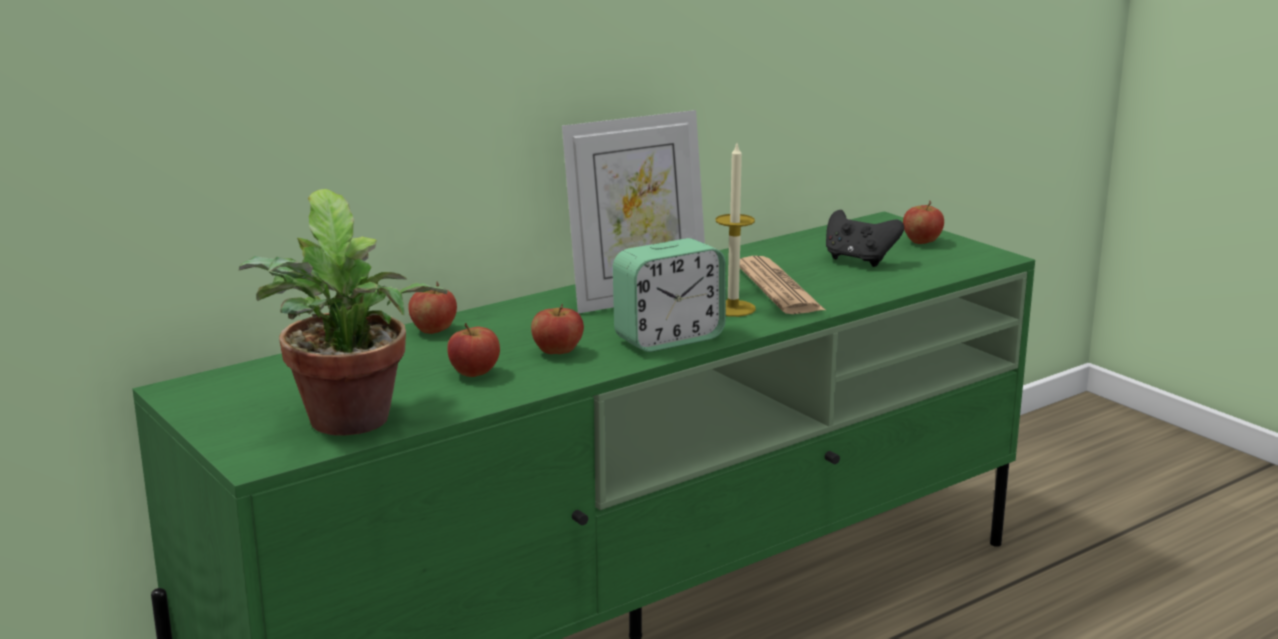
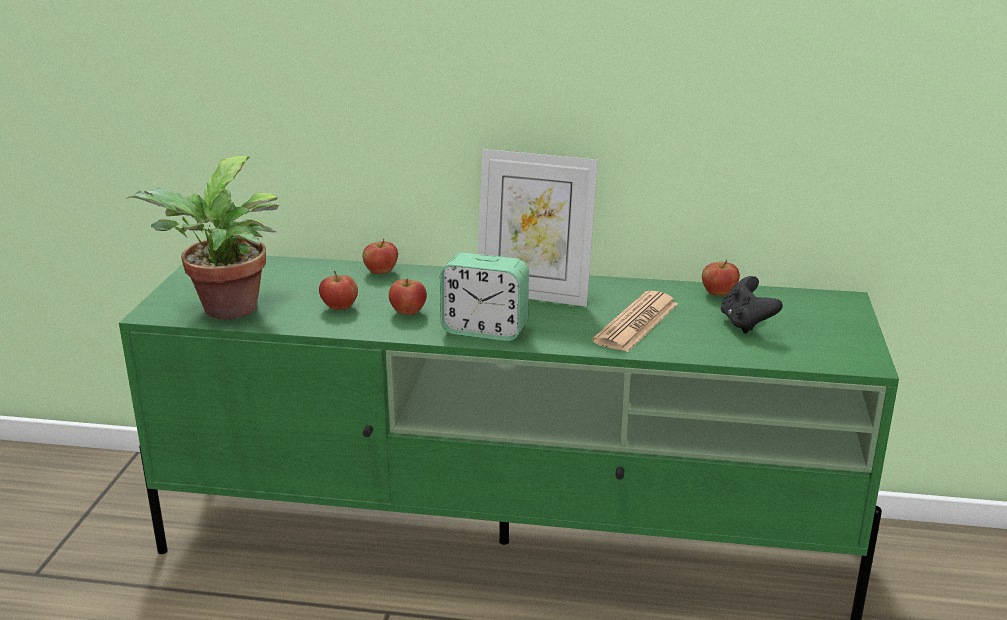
camera: 45 degrees right, 5 degrees up
candle [716,144,756,317] -> none
apple [903,201,944,244] -> apple moved to [702,260,740,296]

